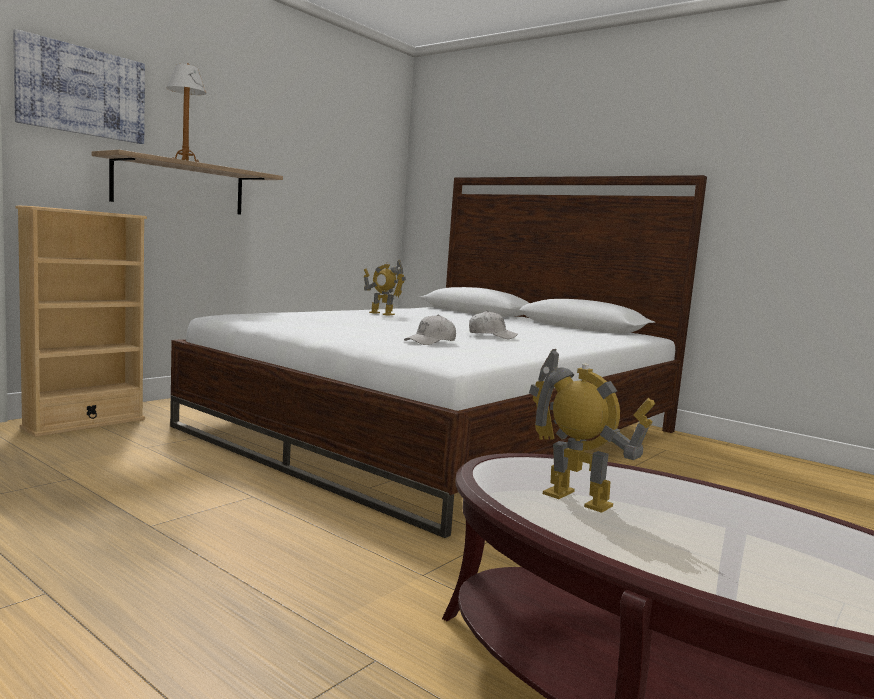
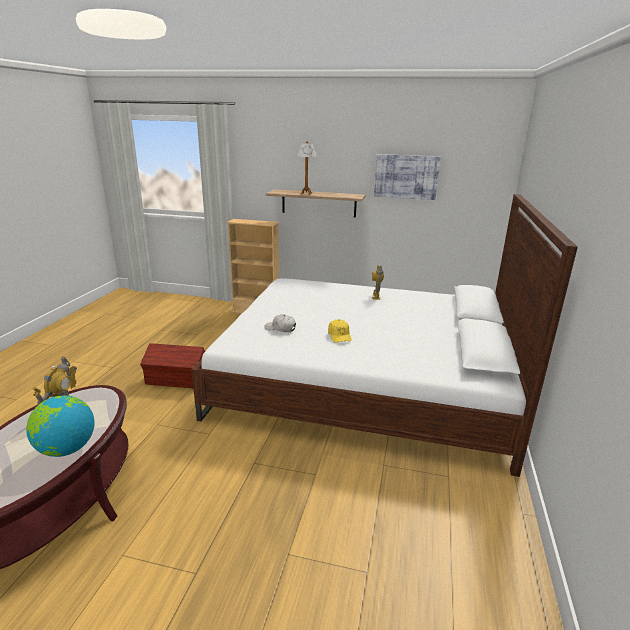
camera: 65 degrees right, 15 degrees up
picture [13,29,145,144] -> picture moved to [374,154,440,200]
white cap [469,311,518,339] -> yellow cap [328,319,352,343]
none -> globe [26,395,95,457]
none -> brown storage box [140,343,205,388]

